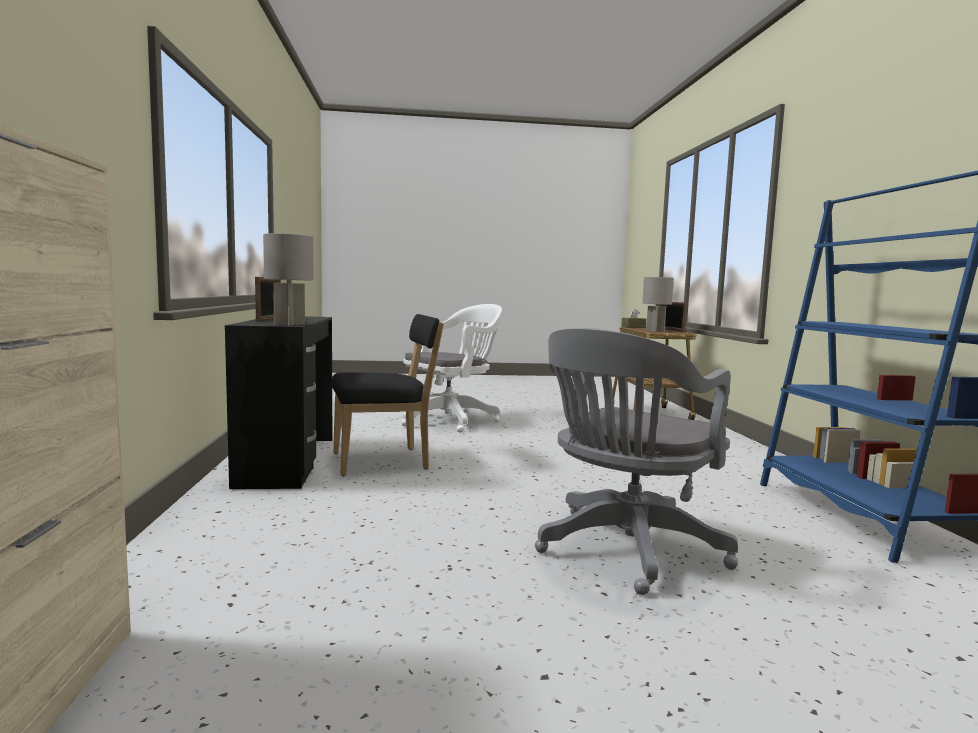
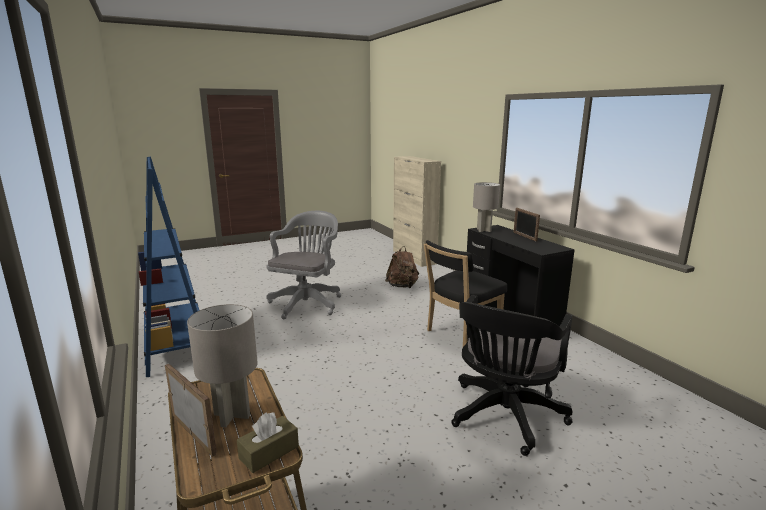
camera: 160 degrees right, 10 degrees up
white office chair [401,304,502,433] -> black office chair [451,295,573,456]
none -> brown backpack [385,246,419,288]

